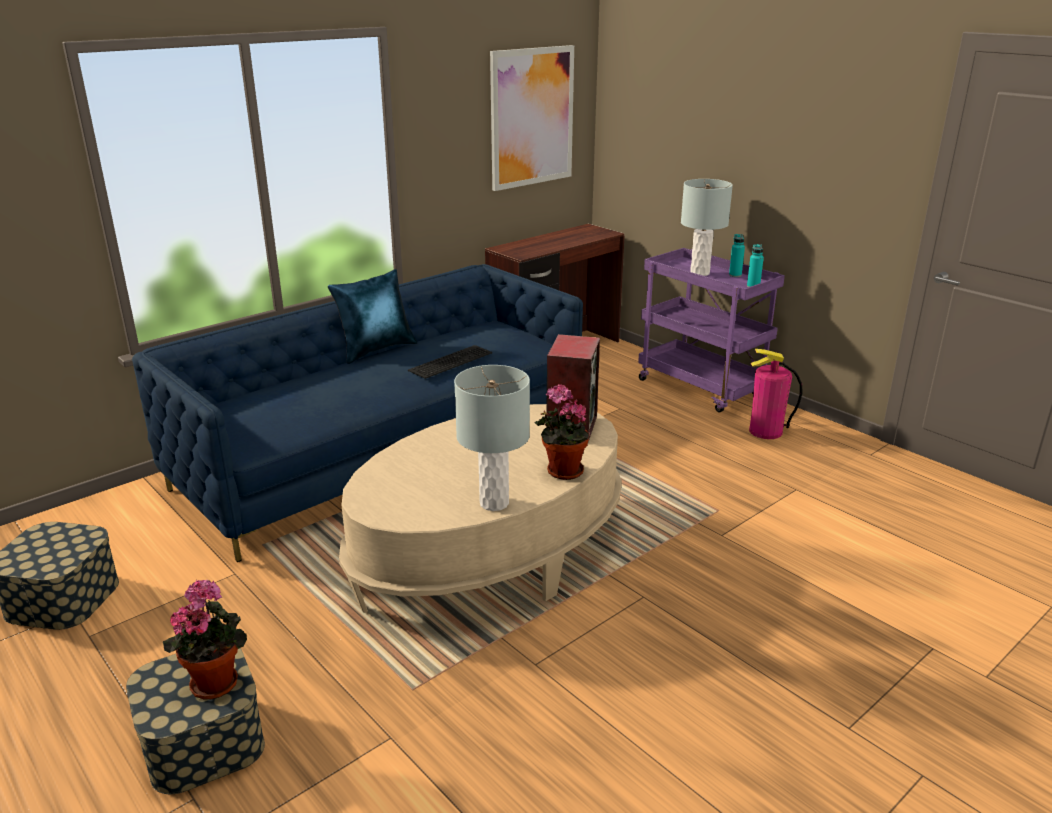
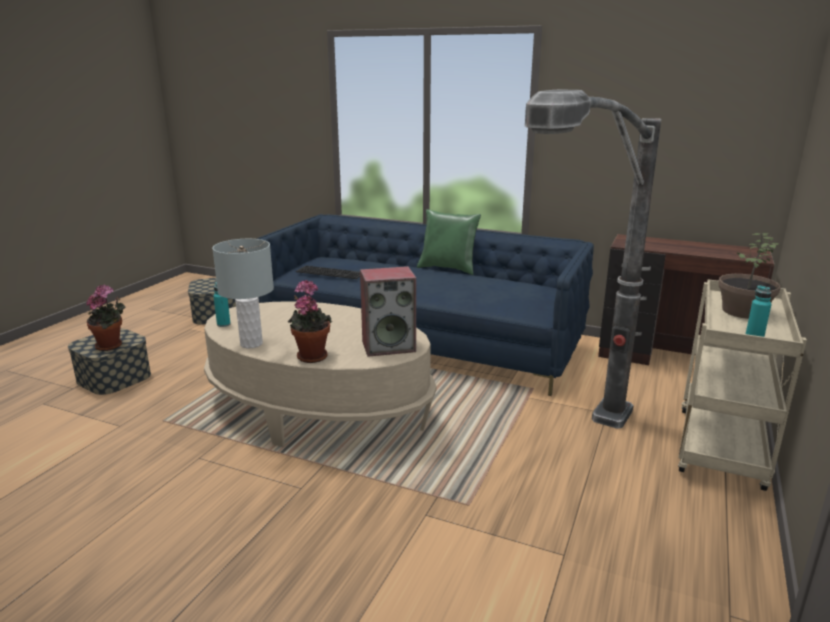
camera: 65 degrees right, 5 degrees down
blue pillow [328,269,417,364] -> green pillow [417,209,481,275]
keyboard [408,345,492,379] -> keyboard moved to [296,266,360,279]
picture [490,45,574,191] -> none
purple cart [638,248,785,412] -> beige cart [678,279,807,491]
grey table lamp [681,179,733,276] -> potted plant [718,233,781,319]
turquoise bottle [729,234,745,277] -> turquoise bottle moved to [213,282,231,327]
fire extinguisher [749,349,802,439] -> none
none -> floor lamp [525,90,661,429]

